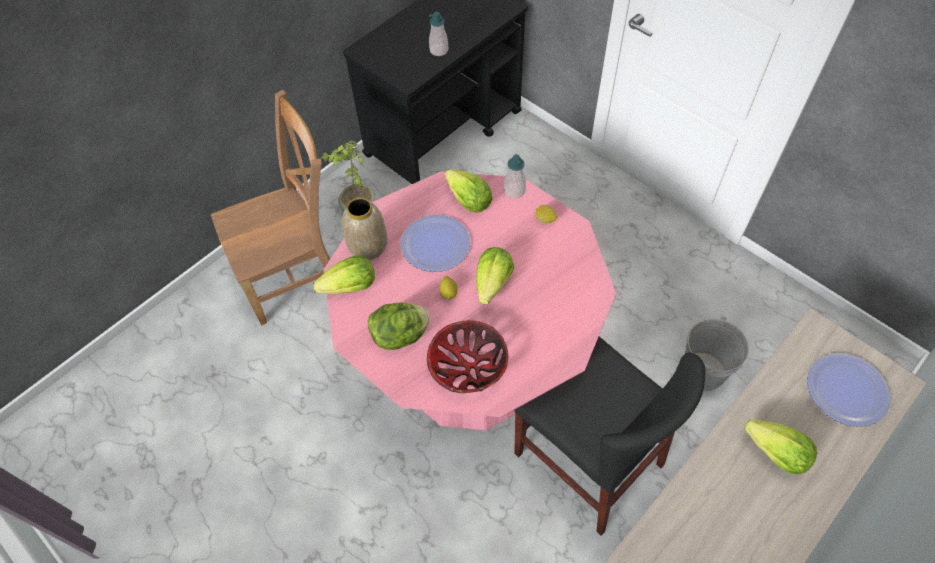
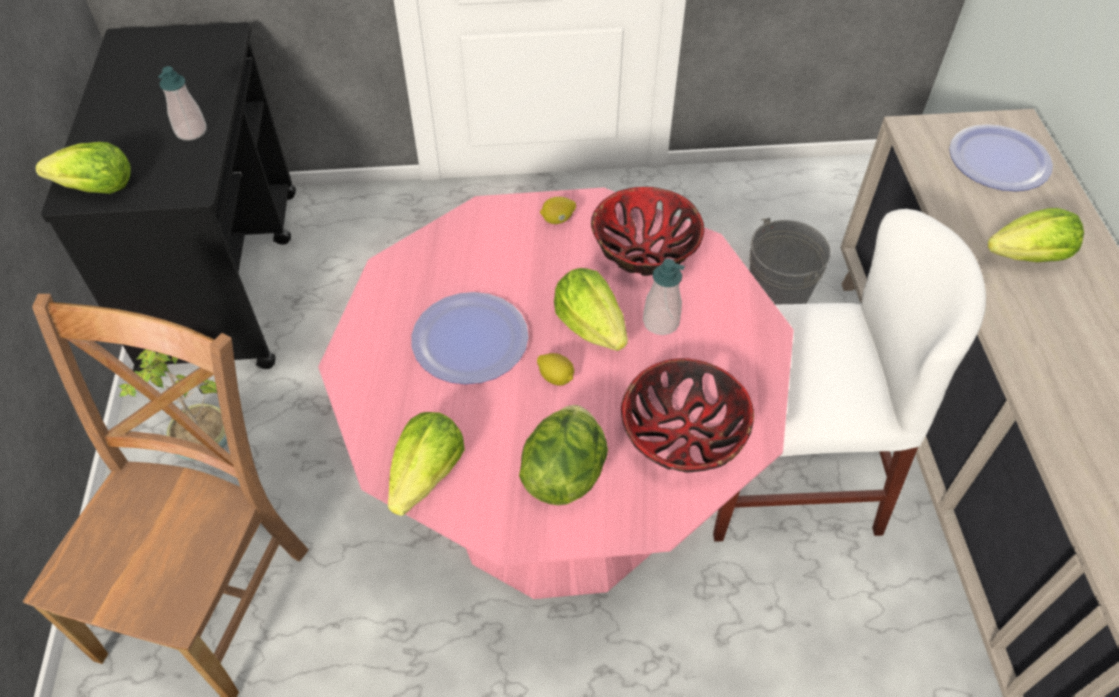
camera: 50 degrees left, 5 degrees down
vase [342,197,387,260] -> none
lettuce [445,169,492,213] -> lettuce moved to [36,142,131,194]
soap dispenser [504,154,526,199] -> soap dispenser moved to [643,259,685,335]
black chair [514,336,705,536] -> white chair [713,209,986,542]
none -> bowl [591,187,704,276]

